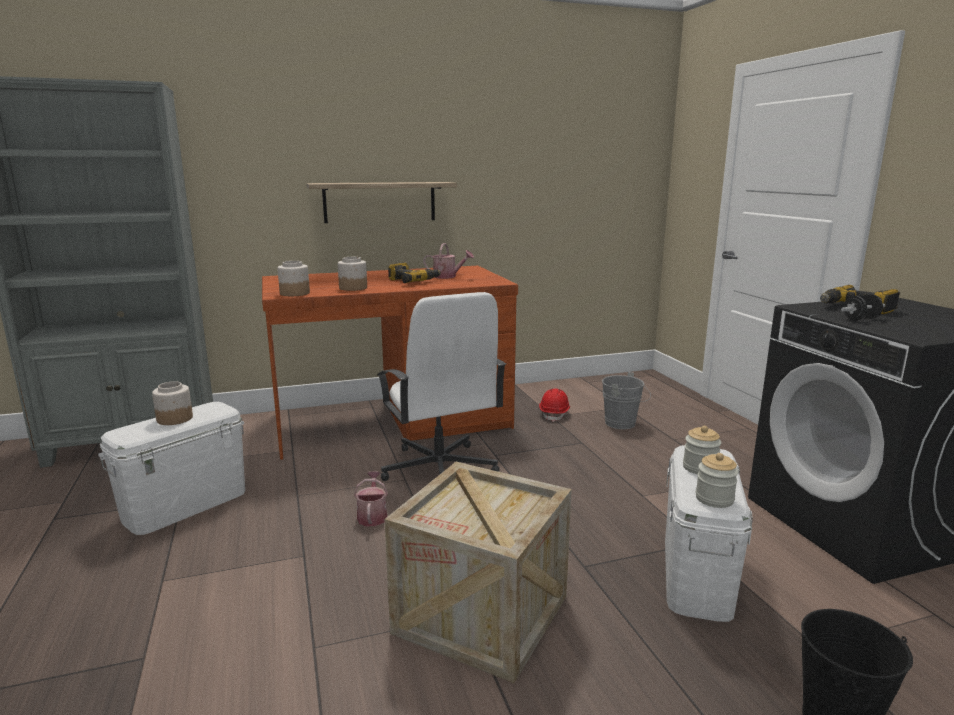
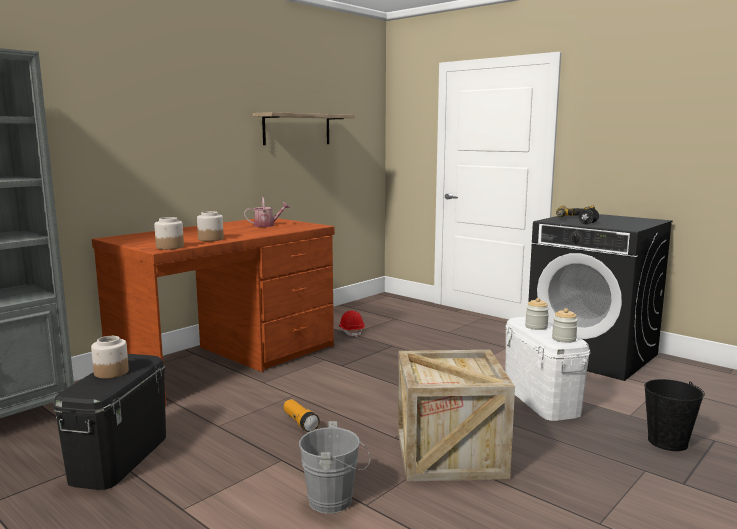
camera: 30 degrees left, 5 degrees down
white storage box [98,402,245,535] -> black storage box [53,354,166,490]
shelf [306,182,457,223] -> shelf moved to [253,112,355,145]
watering can [354,471,388,526] -> flashlight [284,399,320,432]
white office chair [377,292,506,481] -> none
power drill [388,263,441,283] -> none
grey bucket [602,372,651,429] -> grey bucket moved to [299,421,370,514]

